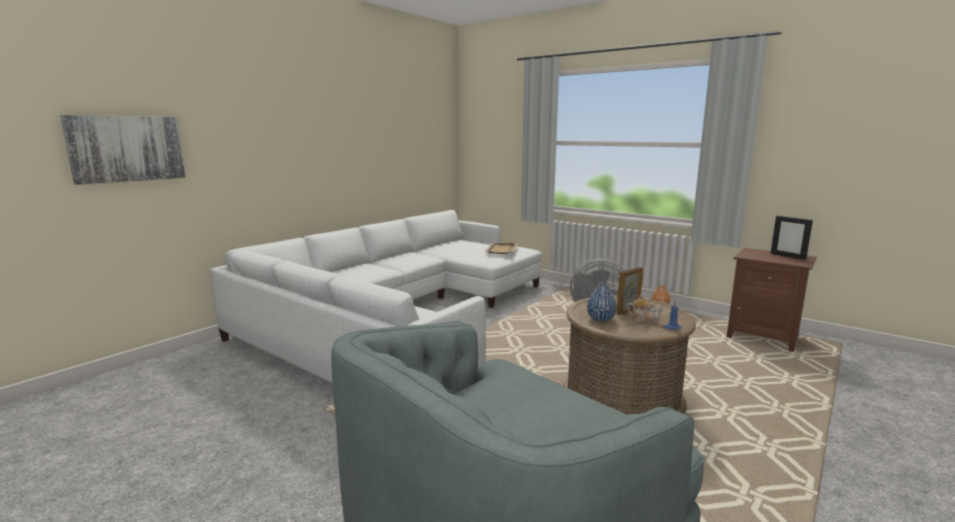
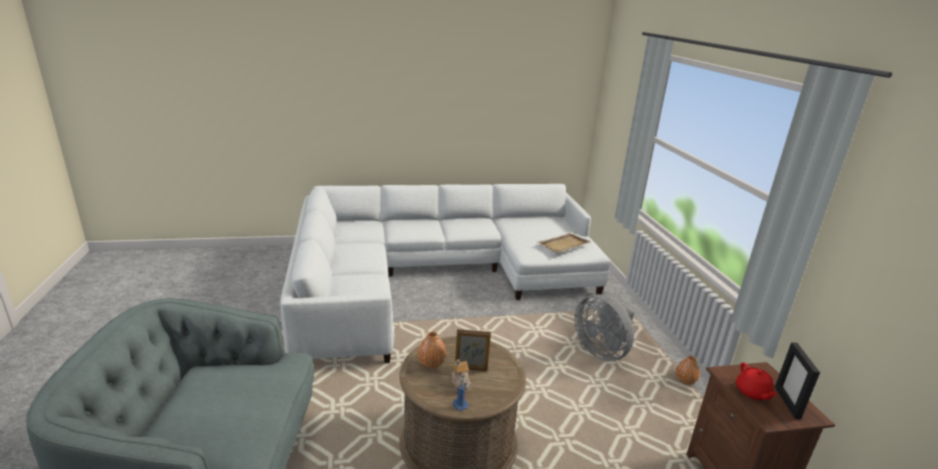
camera: 40 degrees right, 10 degrees up
picture [60,115,186,185] -> none
blue vase [587,283,617,322] -> orange vase [418,331,446,368]
none -> red teapot [736,362,777,400]

